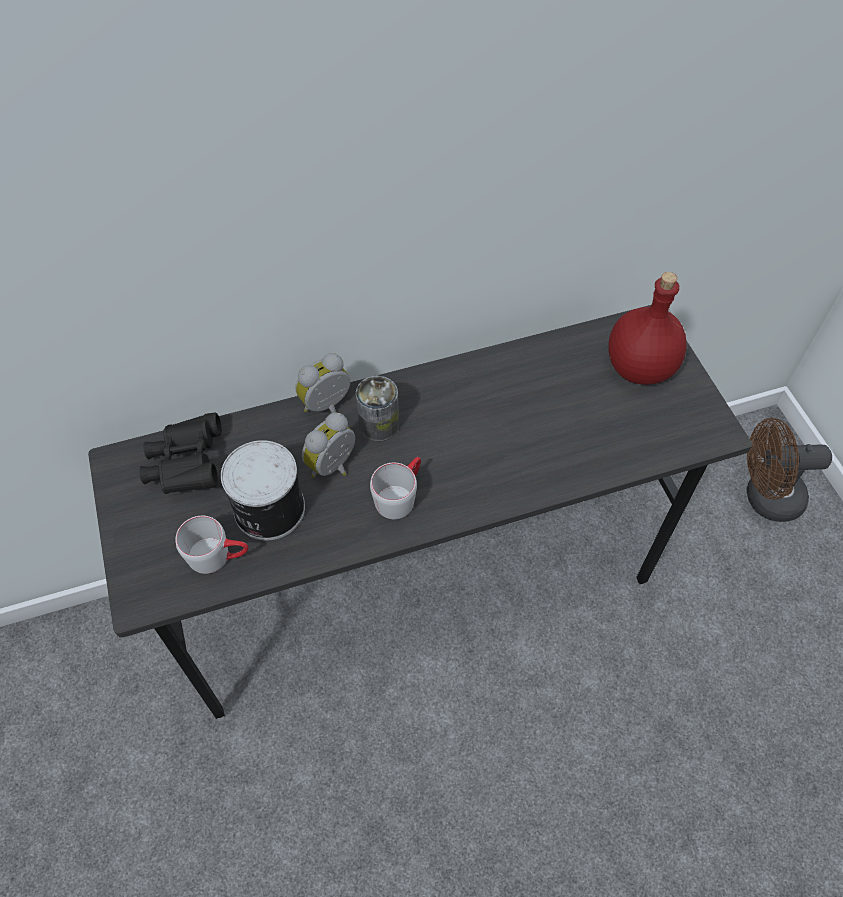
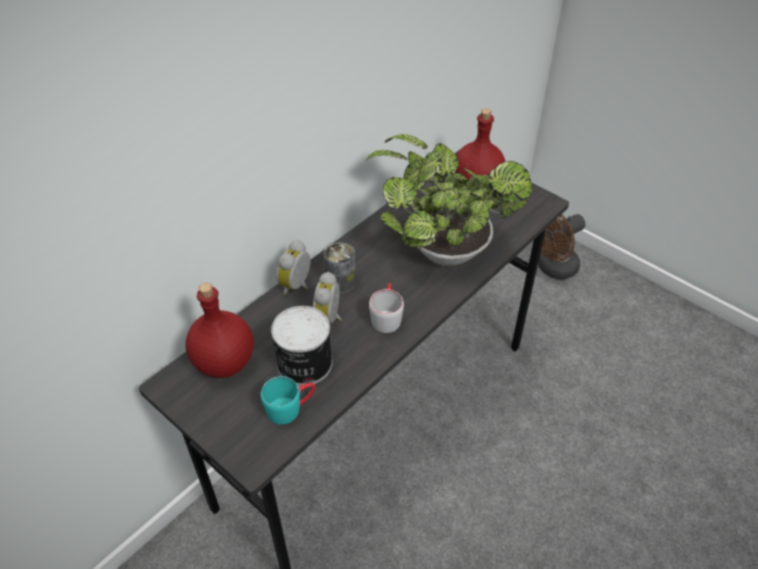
camera: 30 degrees left, 10 degrees down
black binoculars [139,412,222,494] -> red bottle [185,283,254,378]
grey mug [175,516,248,574] -> turquoise mug [261,376,316,425]
none -> potted plant [365,134,532,266]

